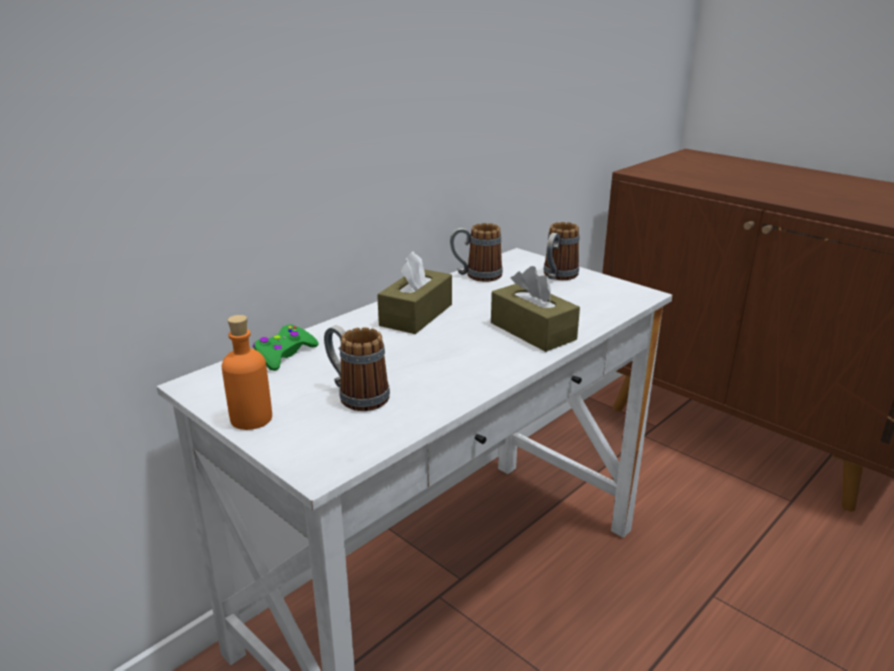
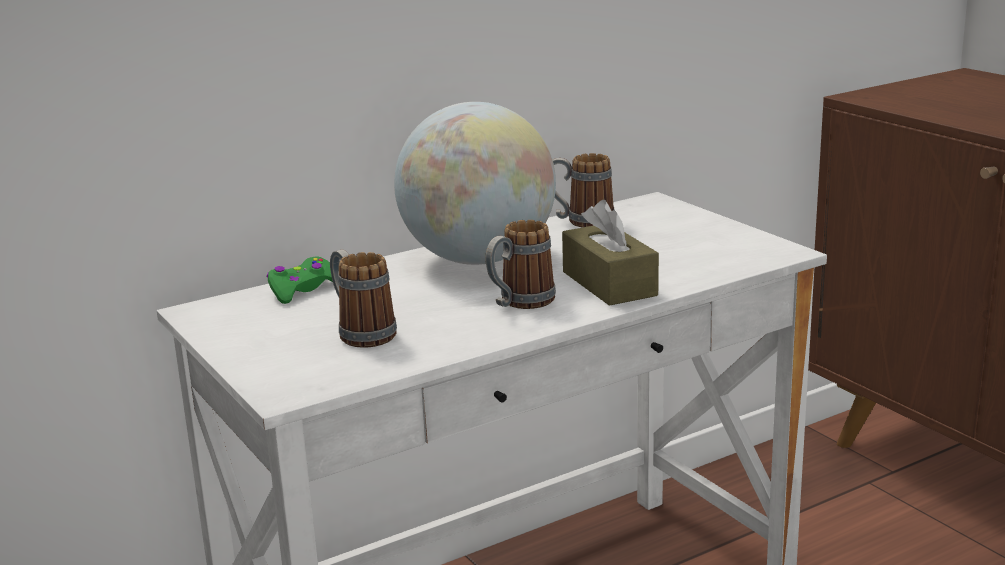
camera: 15 degrees right, 5 degrees down
orange bottle [222,315,272,430] -> none
brown tissue box [377,251,452,334] -> globe [394,102,556,265]
mug [543,222,579,280] -> mug moved to [485,220,556,309]

